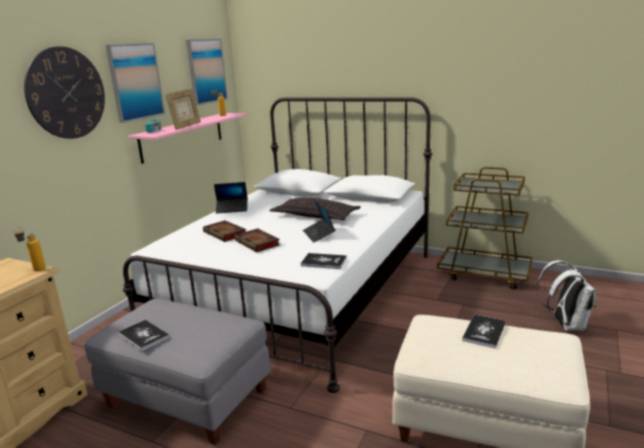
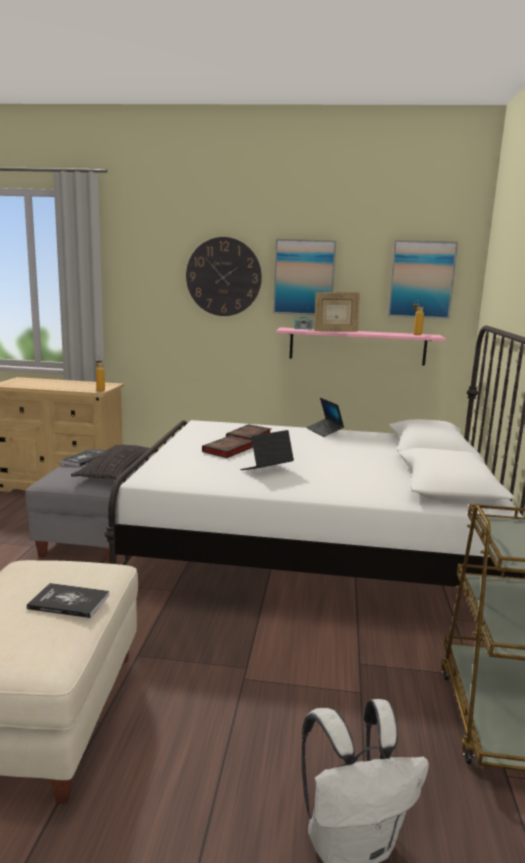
camera: 70 degrees right, 5 degrees down
pillow [270,198,361,220] -> pillow moved to [71,445,156,480]
book [300,253,347,269] -> none

